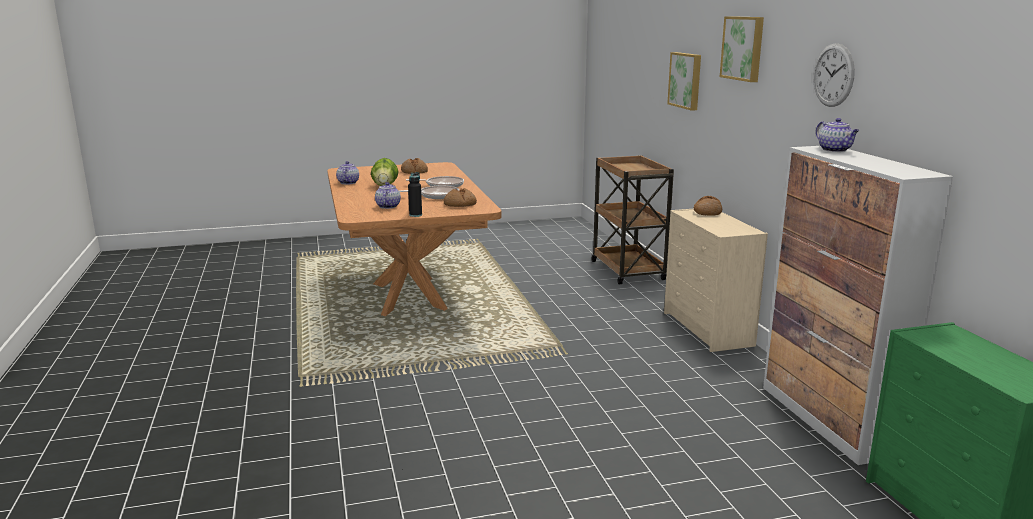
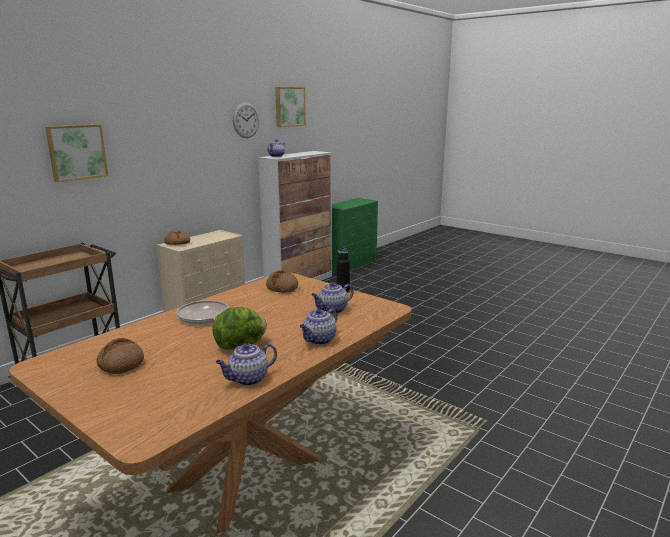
camera: 125 degrees left, 0 degrees up
frying pan [399,186,459,199] -> none
picture [720,16,764,82] -> picture moved to [275,87,306,127]
none -> teapot [300,308,337,345]

